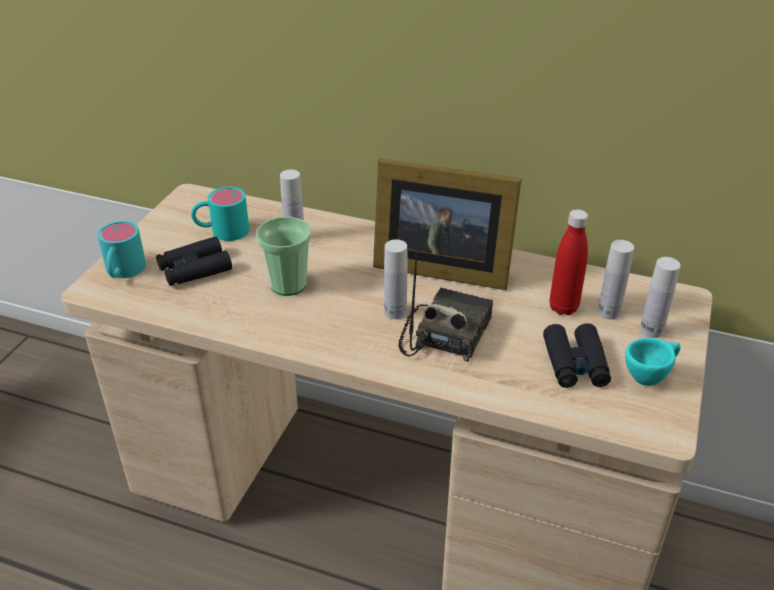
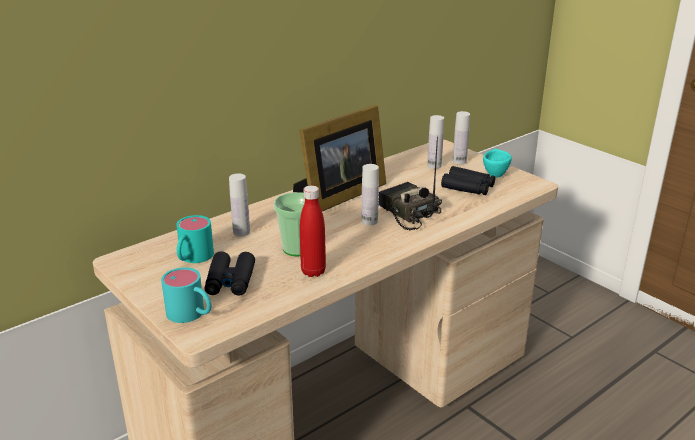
camera: 60 degrees left, 10 degrees down
red bottle [550,209,589,315] -> red bottle moved to [300,185,326,277]

